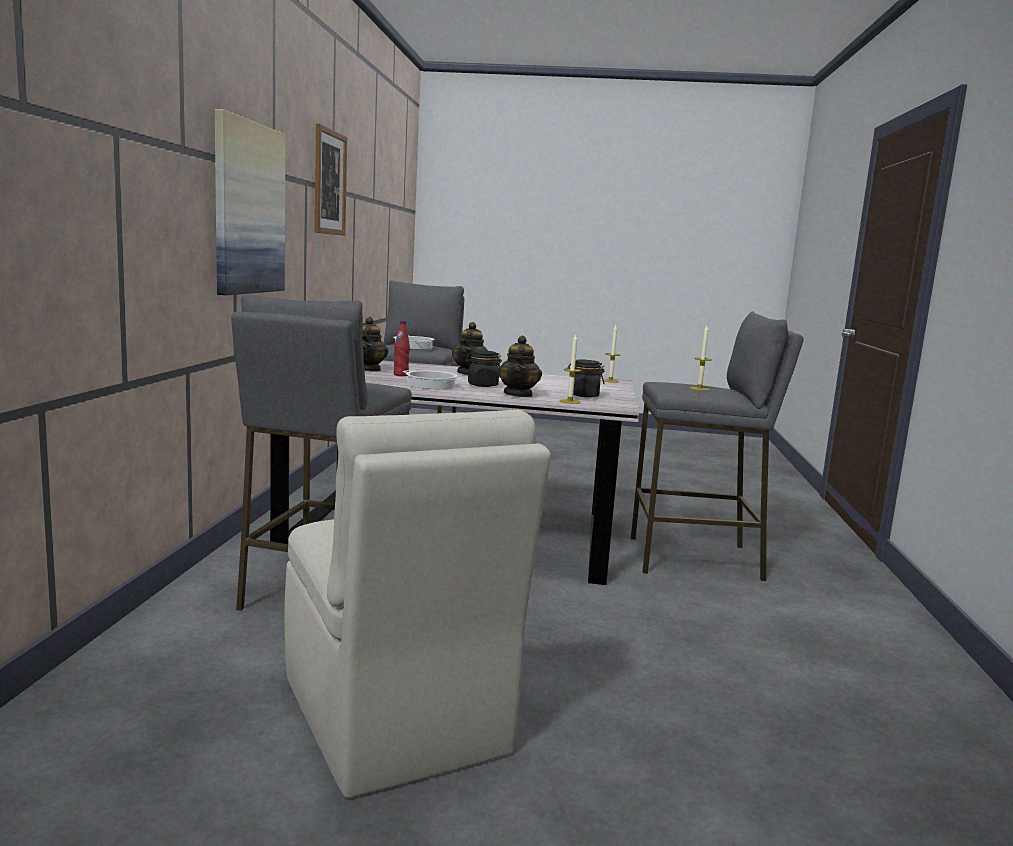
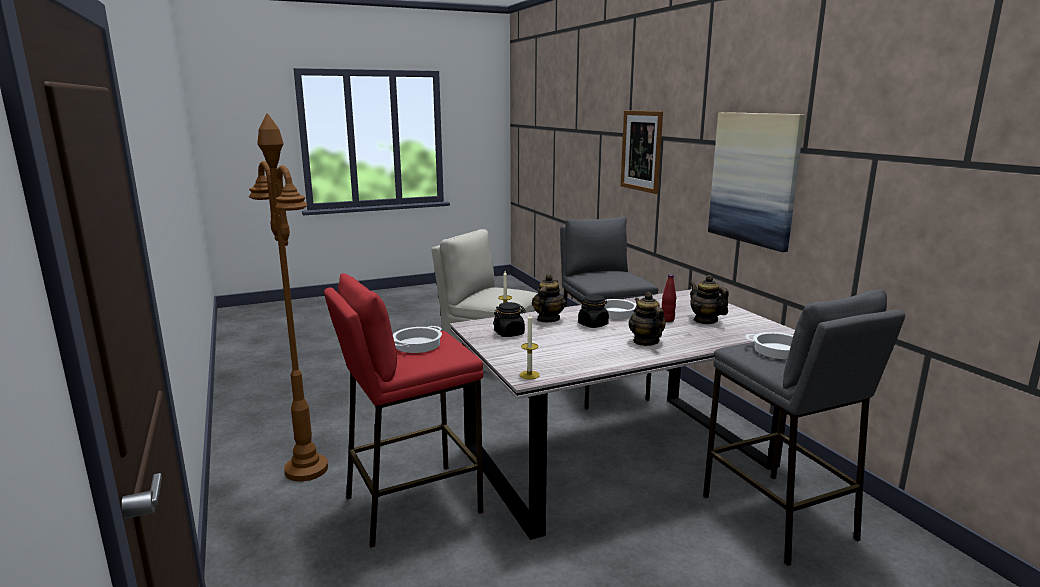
camera: 150 degrees right, 5 degrees up
picture [315,123,347,236] -> picture moved to [621,110,663,194]
teapot [497,336,542,397] -> teapot turned 45 degrees clockwise [532,274,566,322]
grey stool [631,311,804,581] -> red stool [324,273,484,548]
candle [690,326,712,391] -> cooking pot [393,326,442,353]
none -> brown floor lamp [249,113,328,482]

